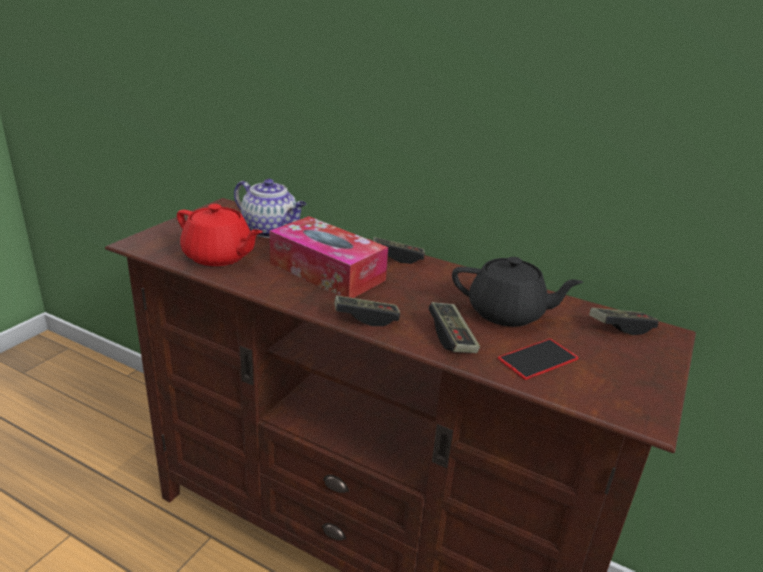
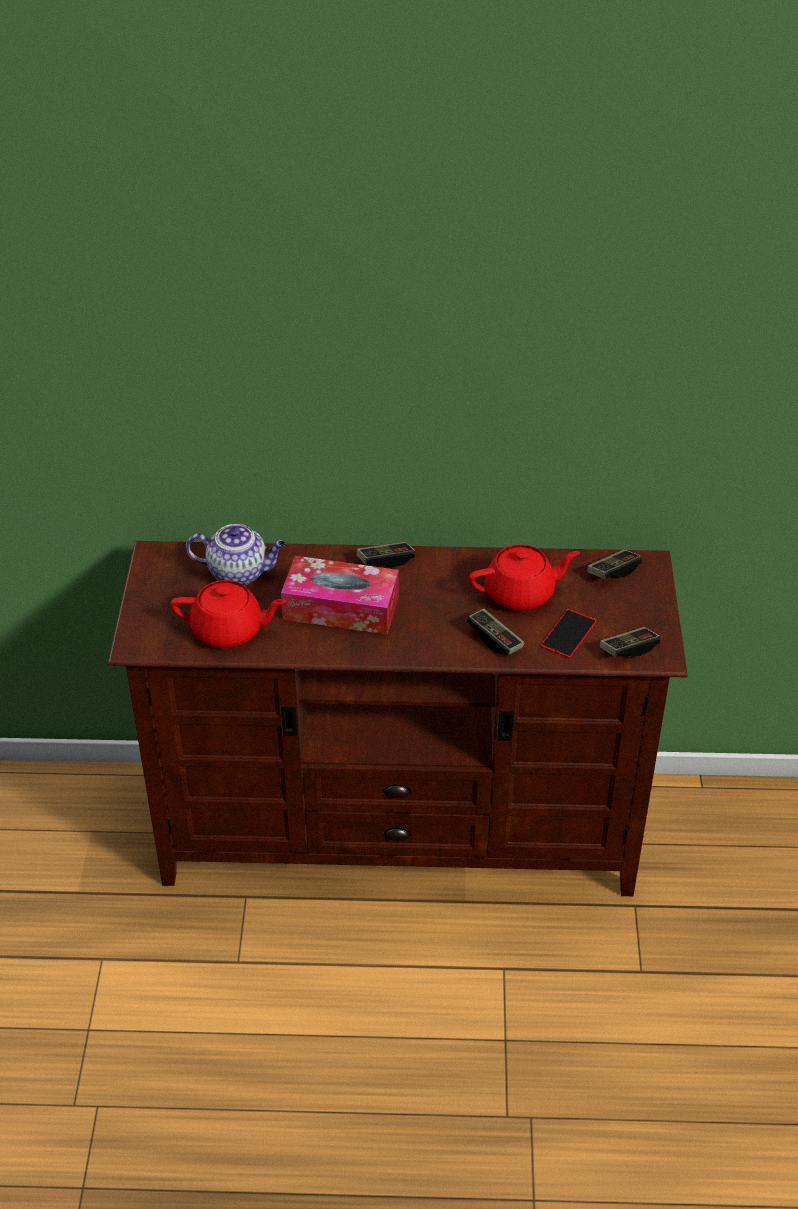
camera: 25 degrees left, 15 degrees up
game controller [334,295,400,326] -> game controller moved to [600,627,660,657]
black teapot [452,257,583,327] -> red teapot [469,544,580,611]

